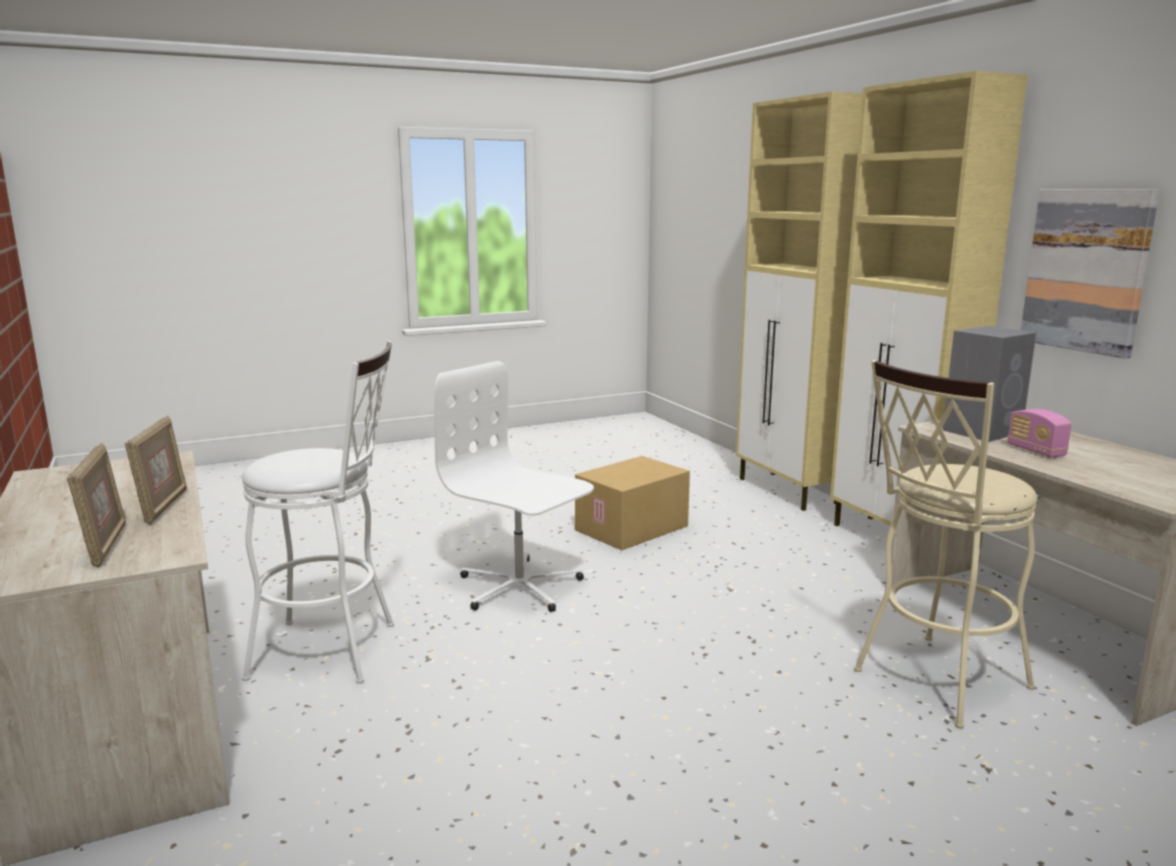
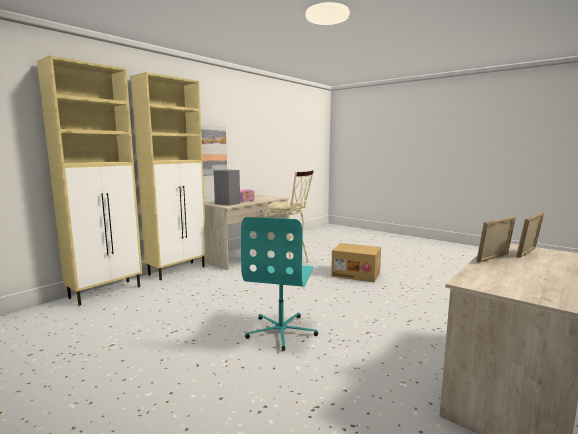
camera: 115 degrees left, 5 degrees down
white stool [242,341,394,684] -> none
white office chair [434,361,594,612] -> turquoise office chair [241,217,318,351]
cardboard box [575,456,690,550] -> cardboard box moved to [331,243,381,282]

